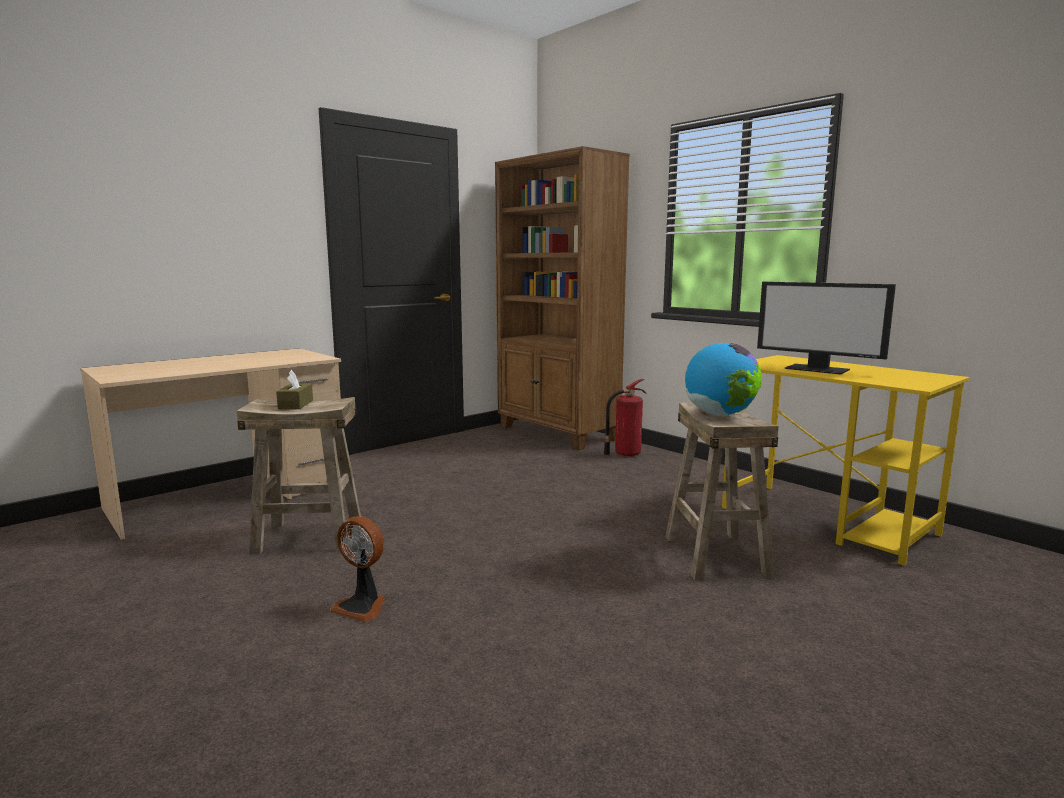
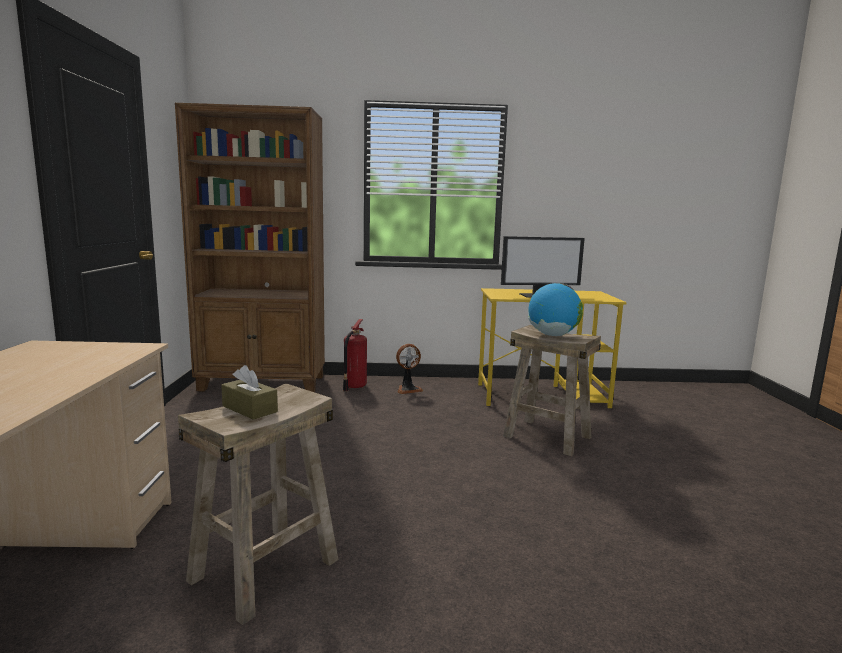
camera: 50 degrees left, 0 degrees up
fan [329,516,385,622] -> fan moved to [396,344,423,394]

